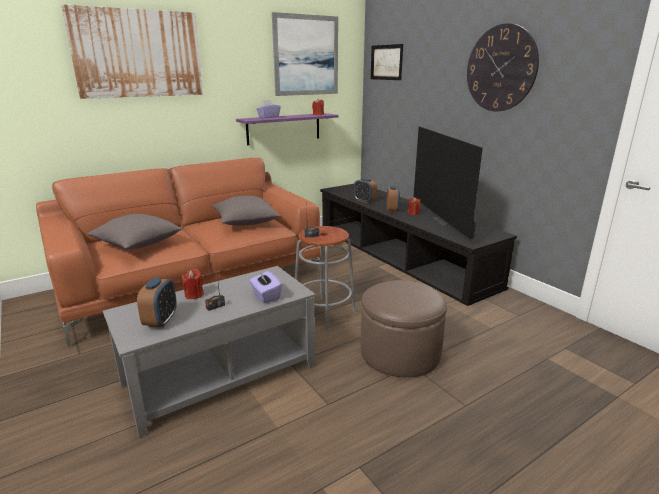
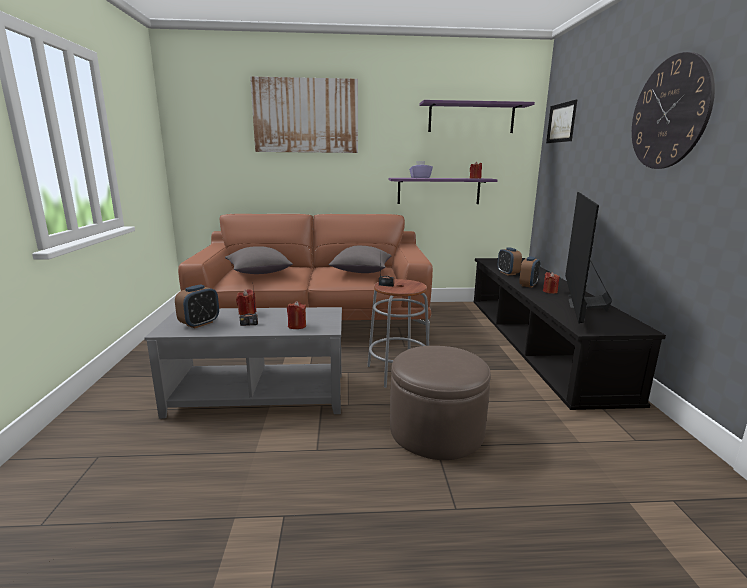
camera: 30 degrees right, 5 degrees down
purple tissue box [249,271,282,303] -> red candle [287,301,306,329]
picture [272,12,338,96] -> purple shelf [419,100,535,133]

